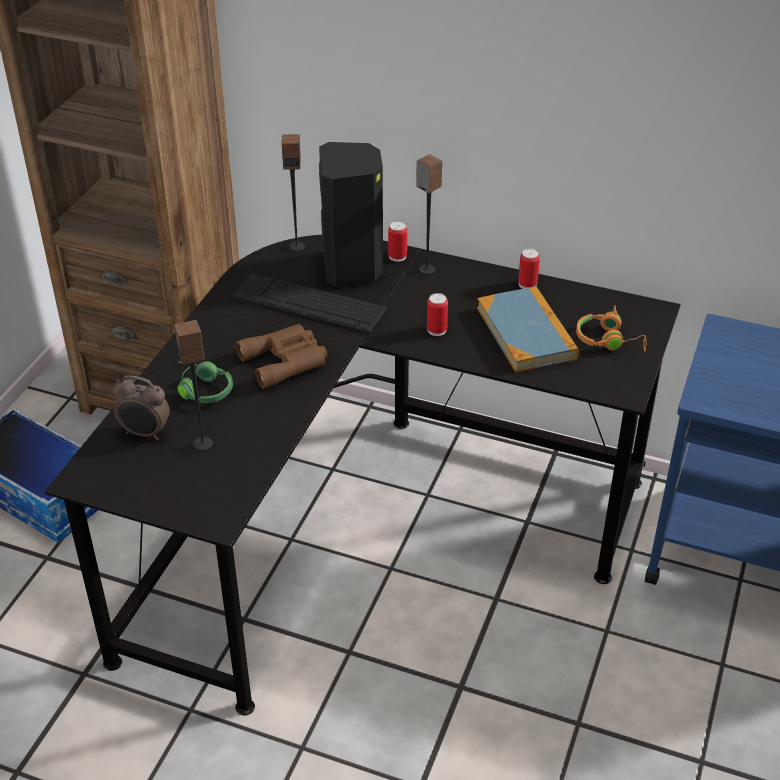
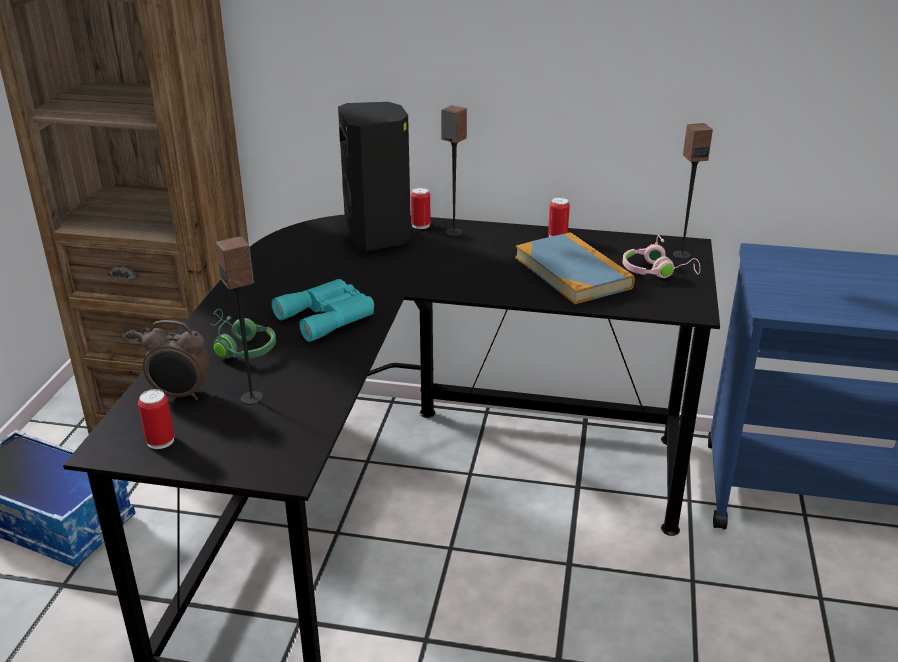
camera: 10 degrees left, 10 degrees down
keyboard [232,273,387,334] -> none
brown binoculars [235,324,328,389] -> turquoise binoculars [271,279,374,342]
speaker [282,134,305,251] -> speaker moved to [673,123,713,259]
can [427,293,448,336] -> can moved to [138,389,174,449]
orange headphones [576,305,646,352] -> pink headphones [622,235,700,278]

